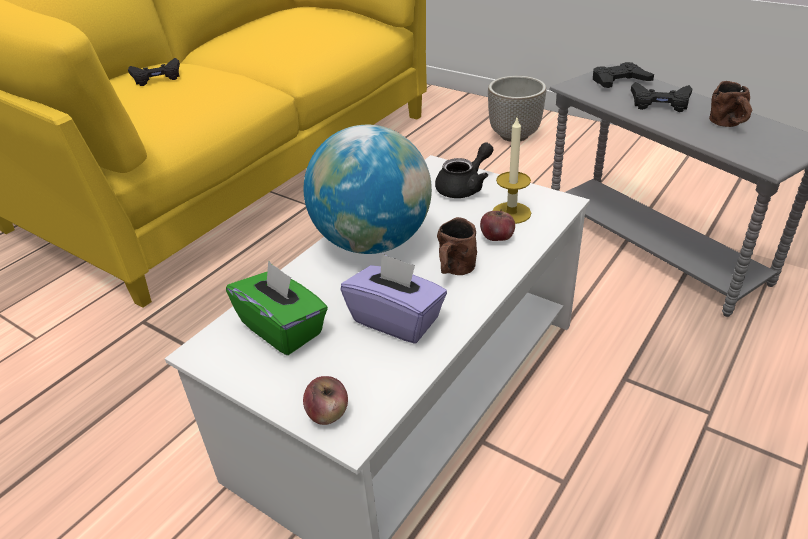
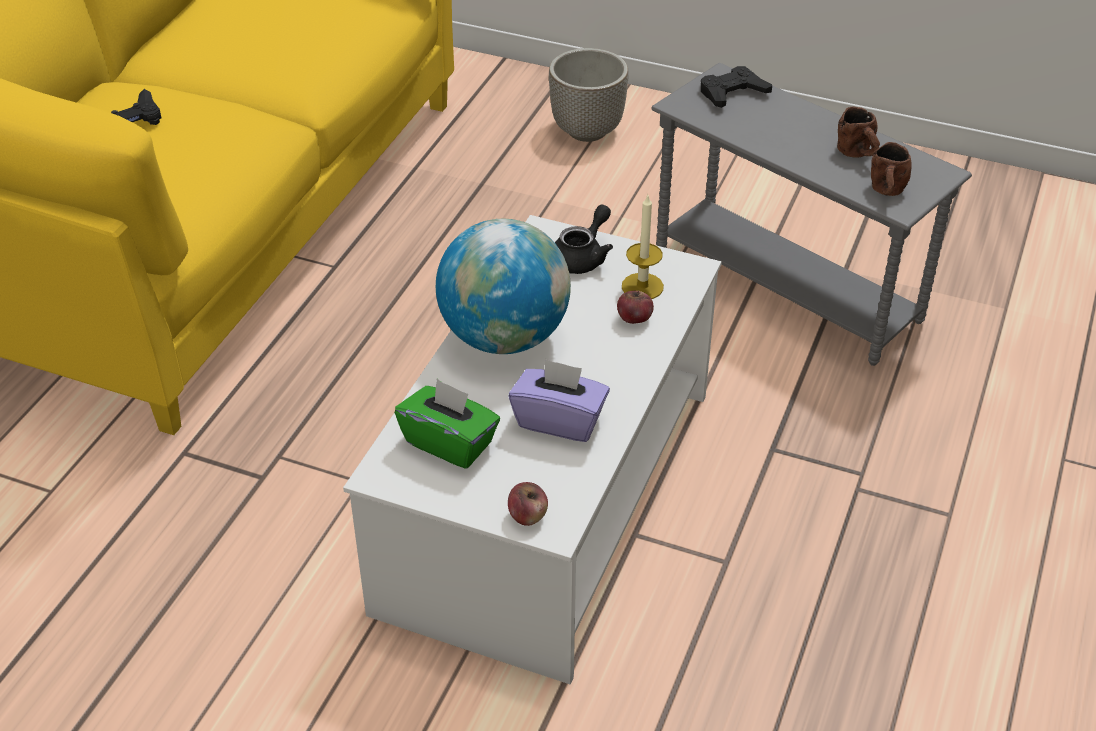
camera: 15 degrees left, 5 degrees up
brown mug [437,217,477,275] -> brown mug moved to [871,142,912,196]
black game controller [631,82,692,112] -> none

